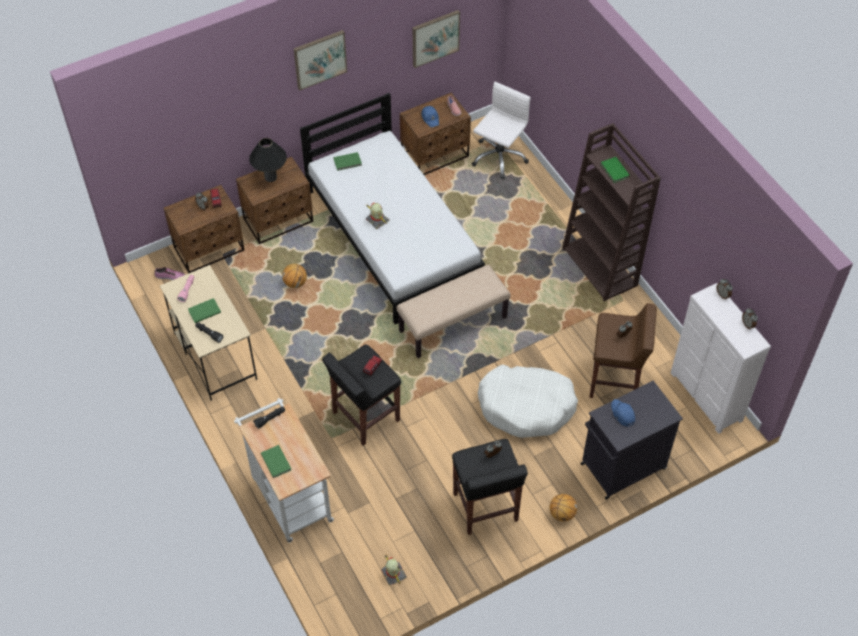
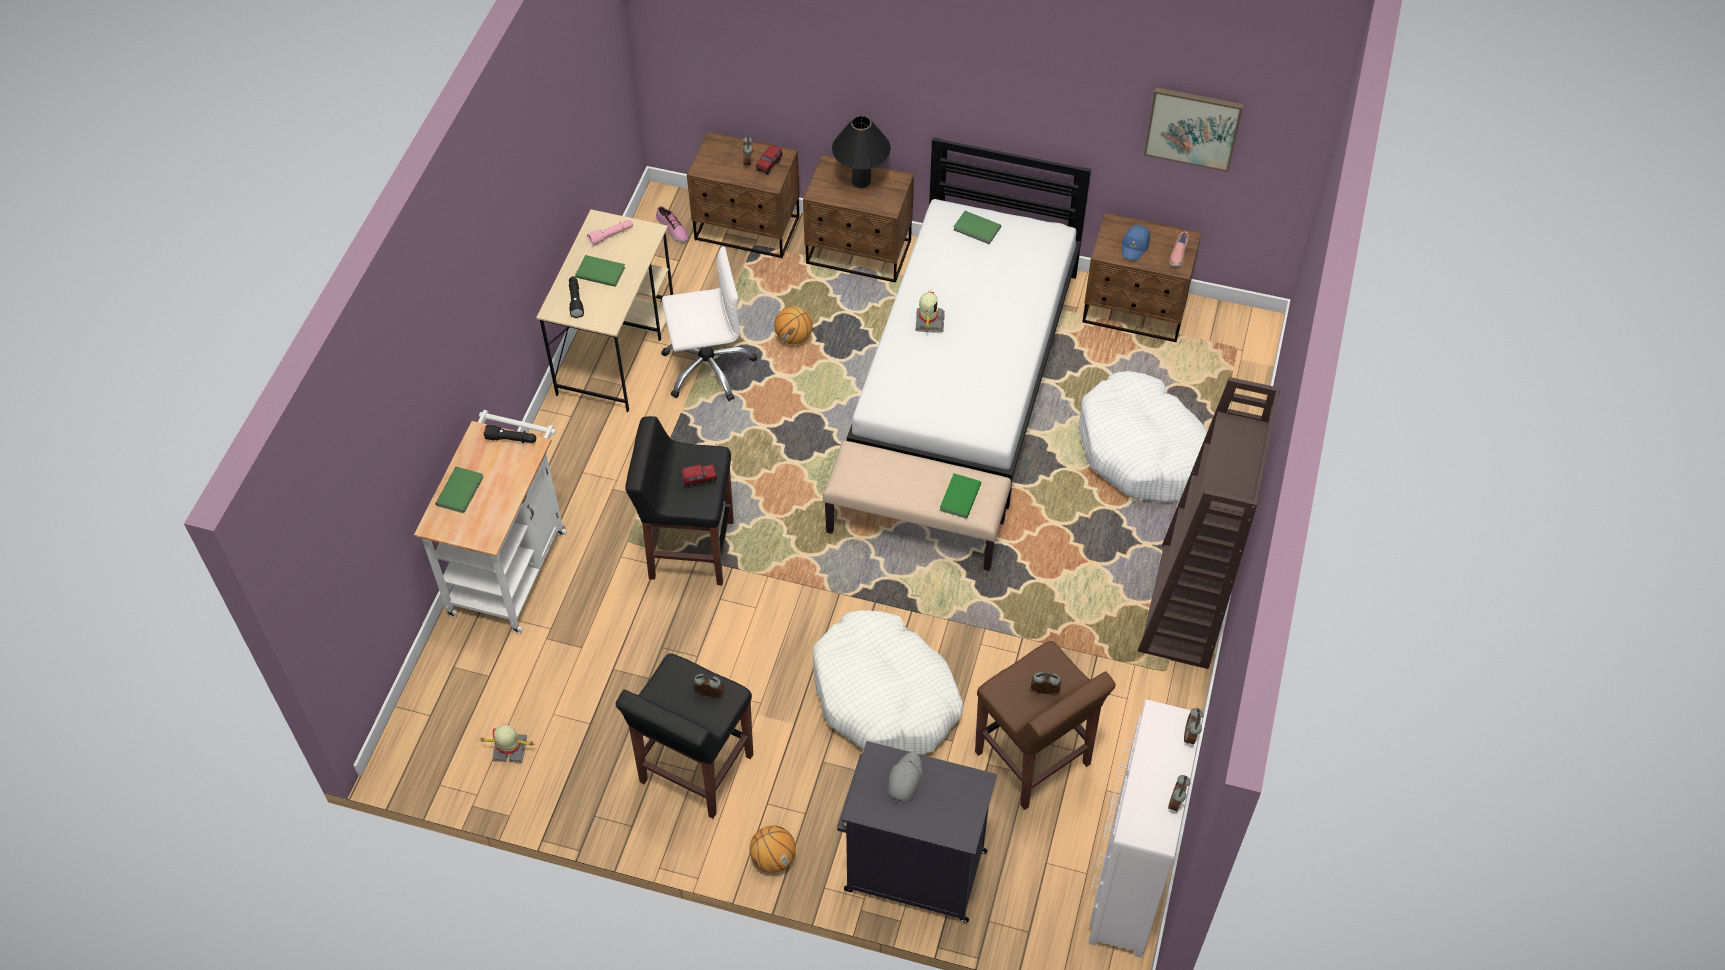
camera: 45 degrees right, 0 degrees up
picture [294,30,347,90] -> none
toy robot [381,555,407,586] -> toy robot turned 105 degrees counterclockwise [479,725,536,763]
white office chair [472,82,531,179] -> white office chair moved to [661,246,757,401]
green book [601,157,630,183] -> green book moved to [939,473,981,519]
blue cap [611,399,635,427] -> grey cap [887,752,923,804]
none -> white dog bed [1079,371,1207,502]

